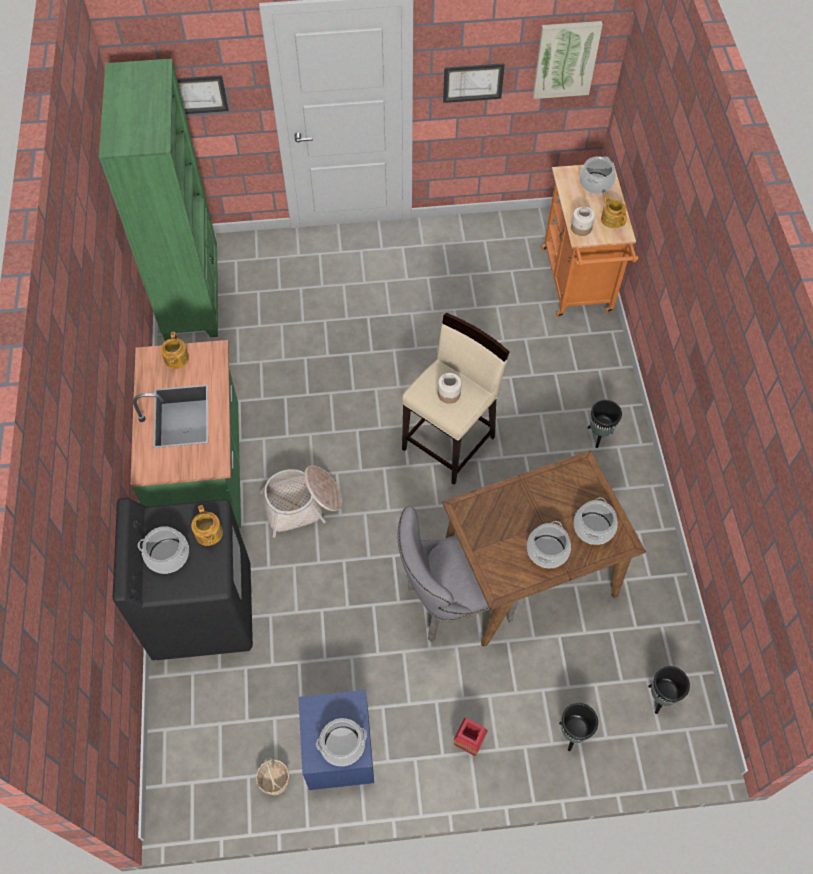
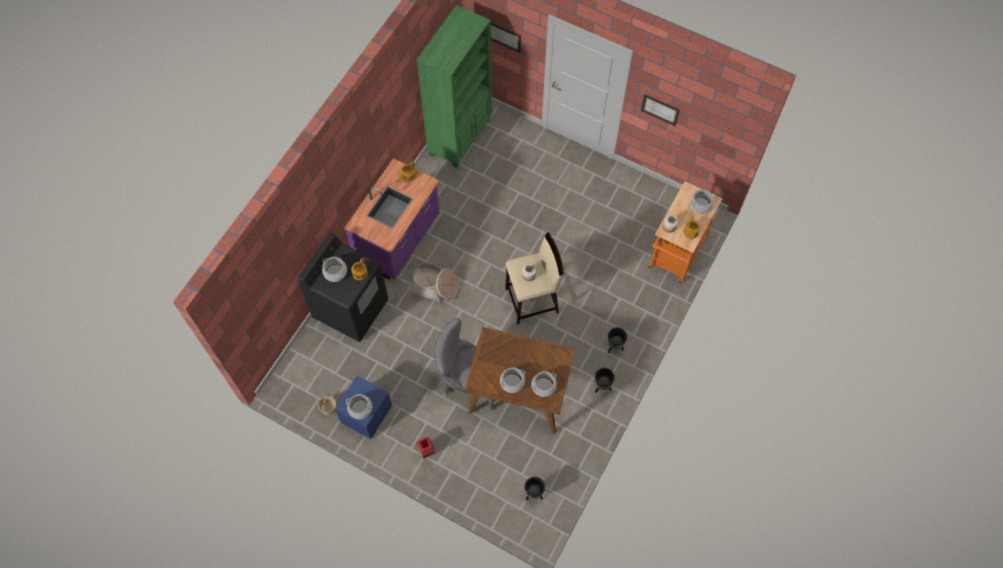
camera: 35 degrees right, 5 degrees up
green counter [130,340,241,528] -> purple counter [345,158,439,280]
picture [533,21,603,99] -> none
black planter [559,703,598,751] -> black planter moved to [595,368,615,393]

